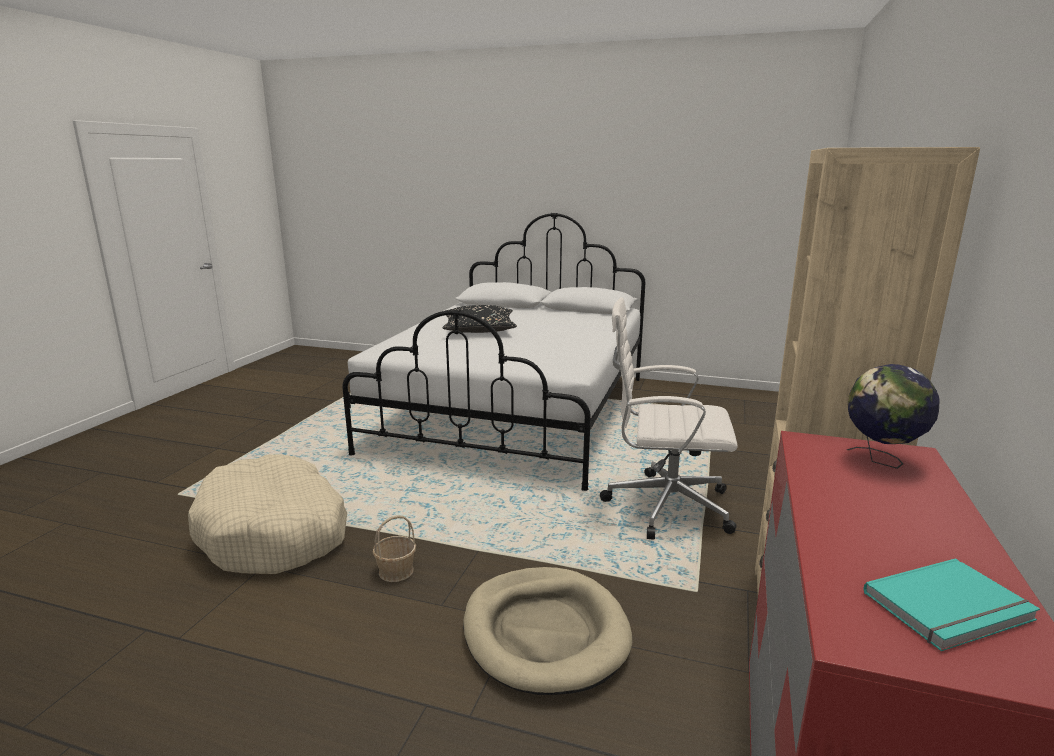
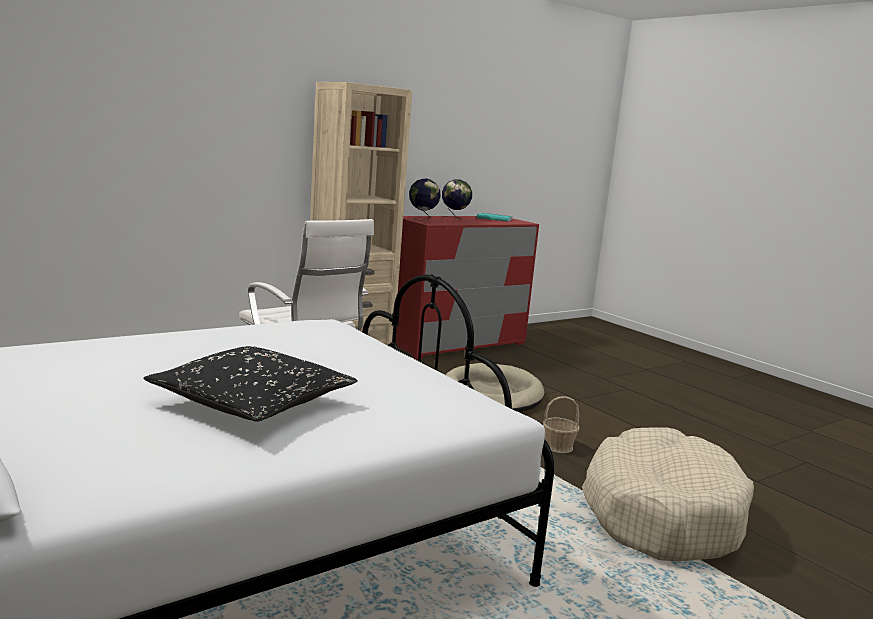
camera: 145 degrees left, 5 degrees down
none -> globe [442,179,472,219]

